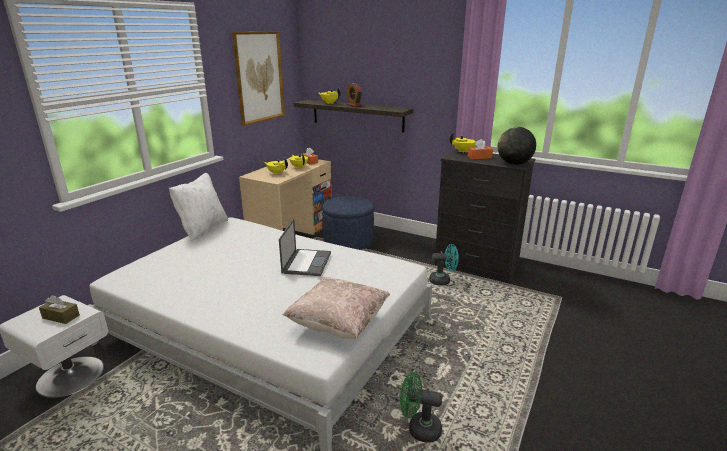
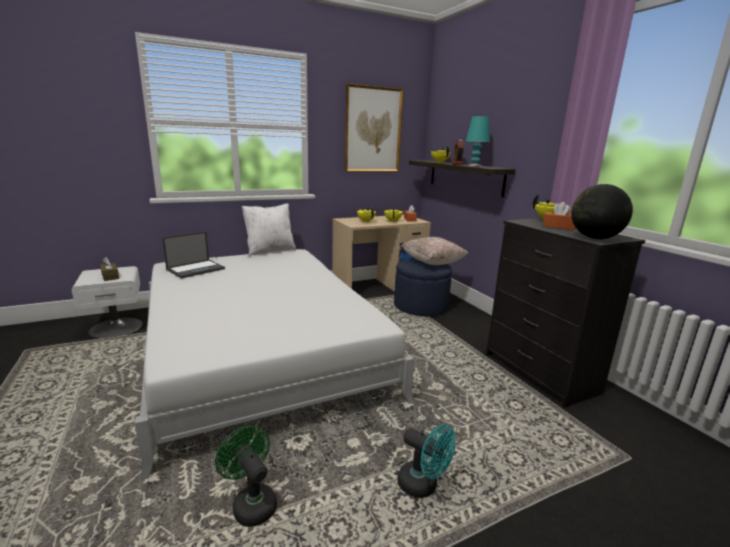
camera: 35 degrees right, 5 degrees down
laptop [279,219,331,276] -> laptop moved to [162,231,225,278]
beige pillow [283,277,390,339] -> beige pillow moved to [401,237,468,265]
turquoise fan [429,244,459,286] -> turquoise fan moved to [397,424,455,498]
none -> turquoise table lamp [466,116,490,167]

